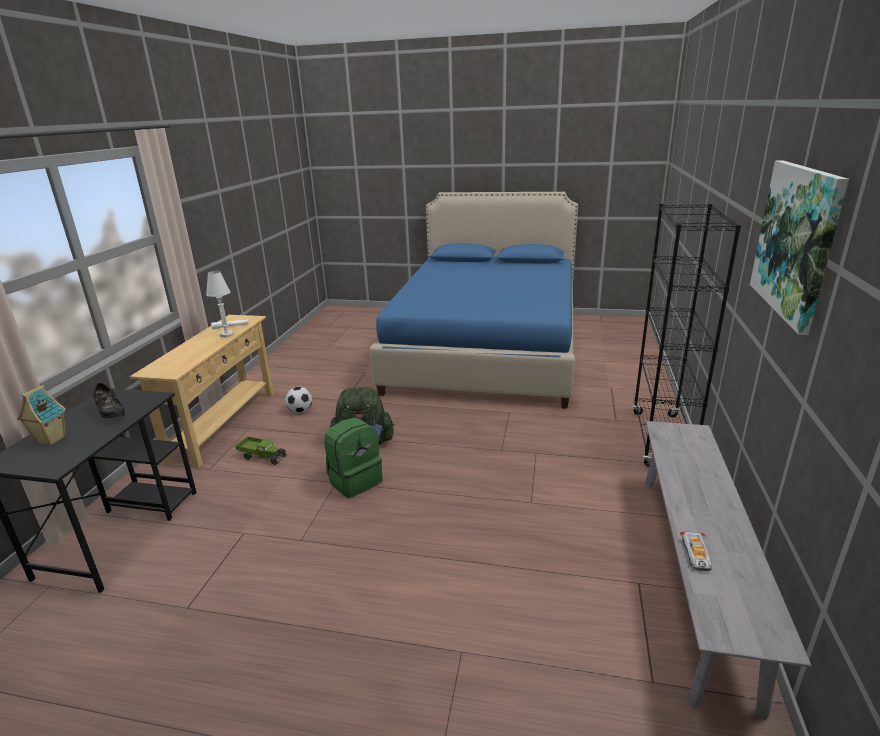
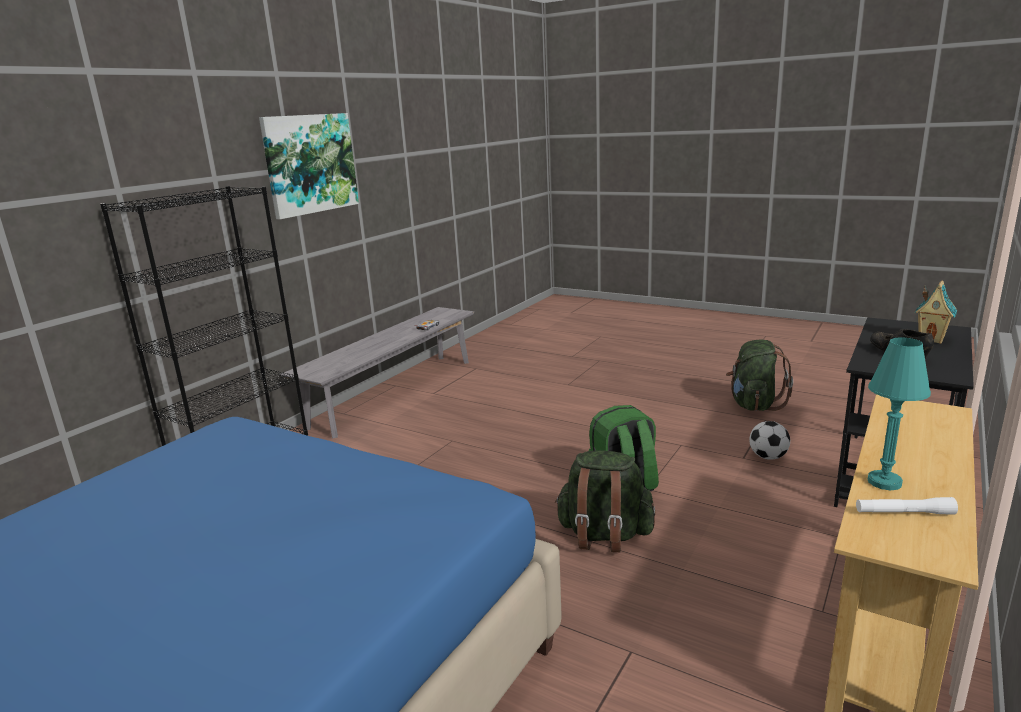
camera: 160 degrees left, 5 degrees down
white table lamp [206,271,234,337] -> turquoise table lamp [868,337,931,491]
toy truck [236,436,286,465] -> none
football [285,387,312,413] -> football moved to [749,421,790,460]
none -> green backpack [726,339,793,411]

